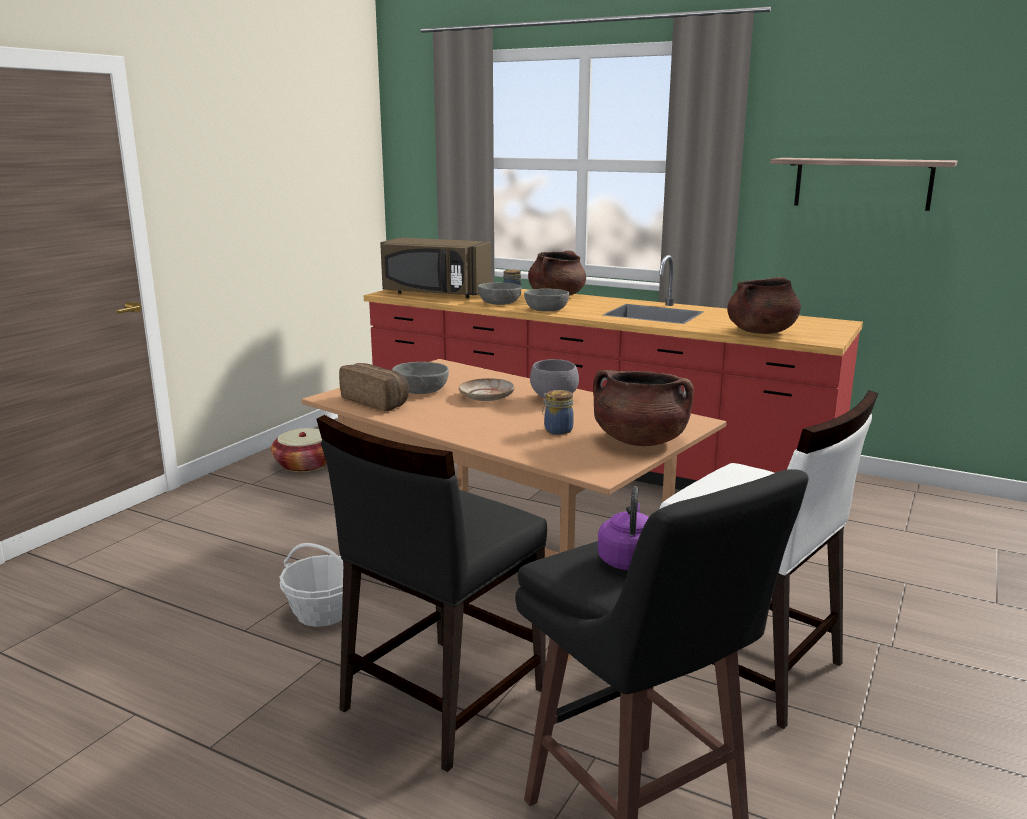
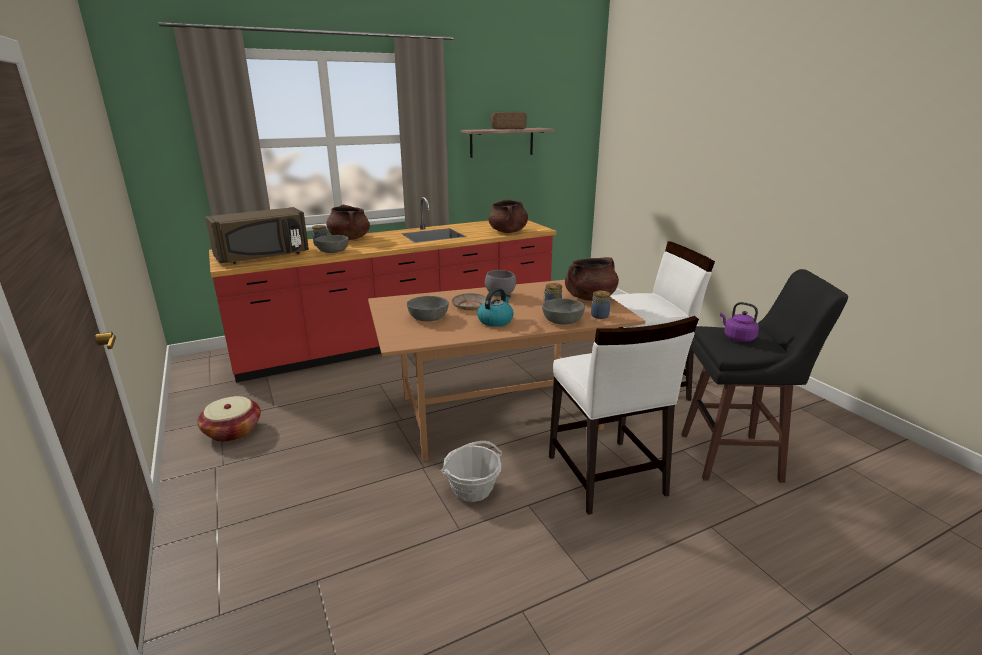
camera: 55 degrees left, 5 degrees up
black chair [316,415,547,772] -> white chair [549,316,699,515]
bread [339,363,409,411] -> bread moved to [490,112,526,129]
grey bowl [524,289,569,311] -> grey bowl moved to [542,298,585,324]
none -> kettle [477,288,514,327]
none -> jar [591,291,610,319]

